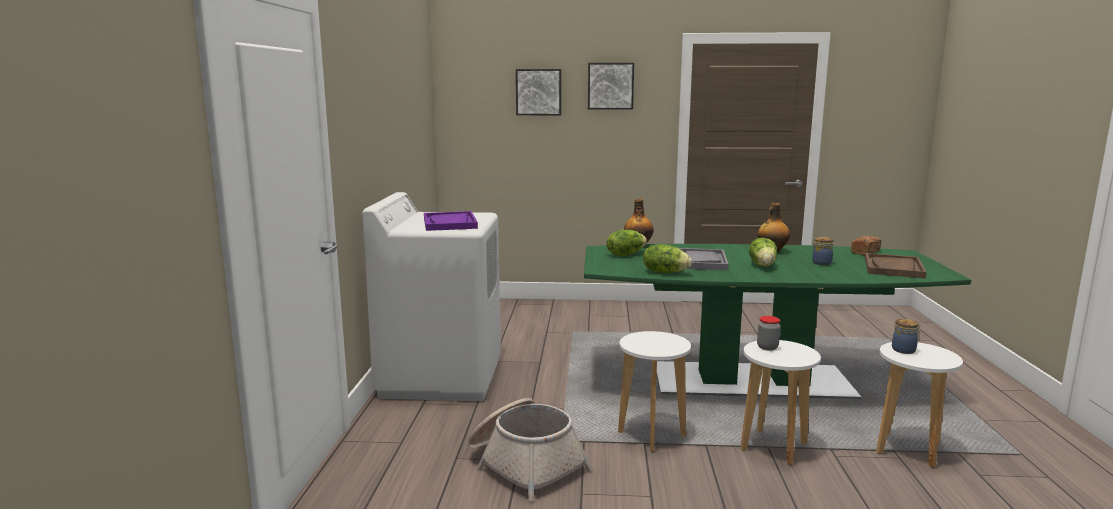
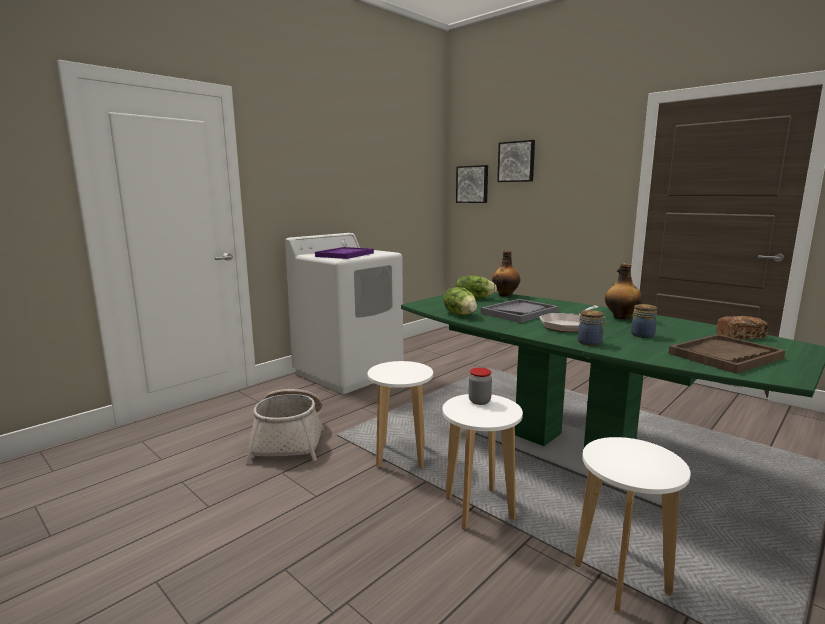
camera: 40 degrees right, 0 degrees up
picture [588,63,634,110] -> picture moved to [456,165,488,203]
lettuce [749,238,777,266] -> frying pan [539,306,598,332]
jar [892,319,921,354] -> jar moved to [578,310,606,346]

